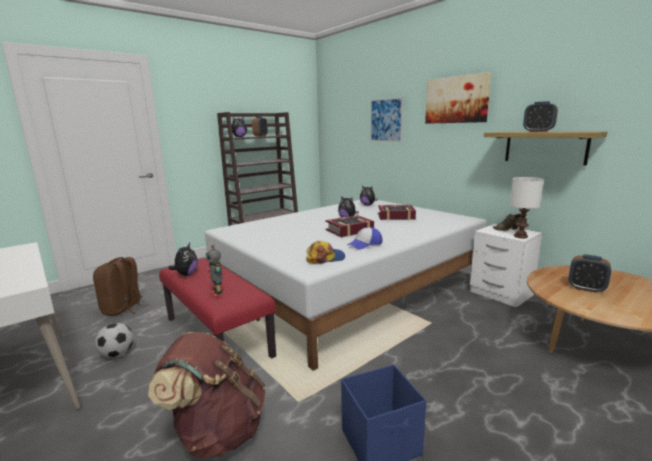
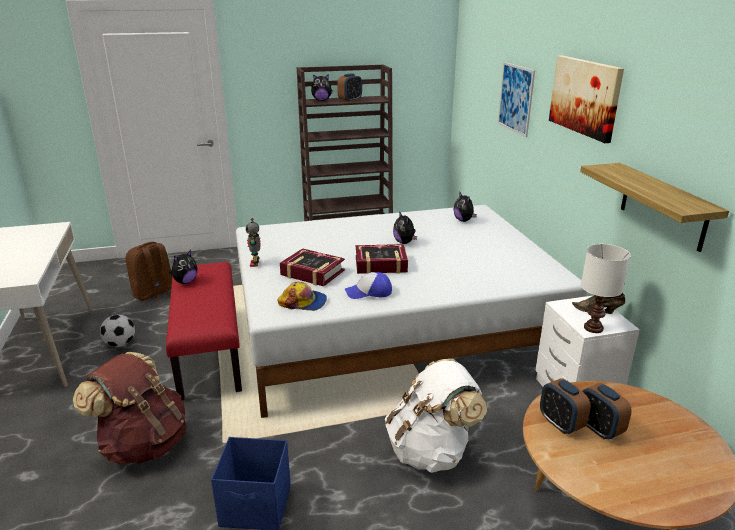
camera: 25 degrees right, 10 degrees up
toy robot [206,245,223,298] -> toy robot moved to [246,218,261,267]
book [378,205,416,220] -> book moved to [280,248,345,286]
alarm clock [523,101,558,132] -> alarm clock moved to [540,378,591,434]
none -> white backpack [385,359,487,473]

